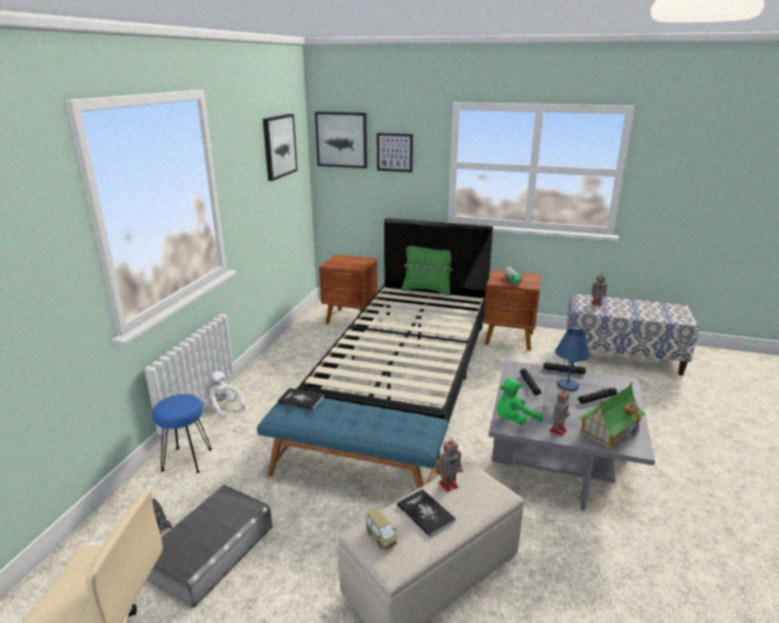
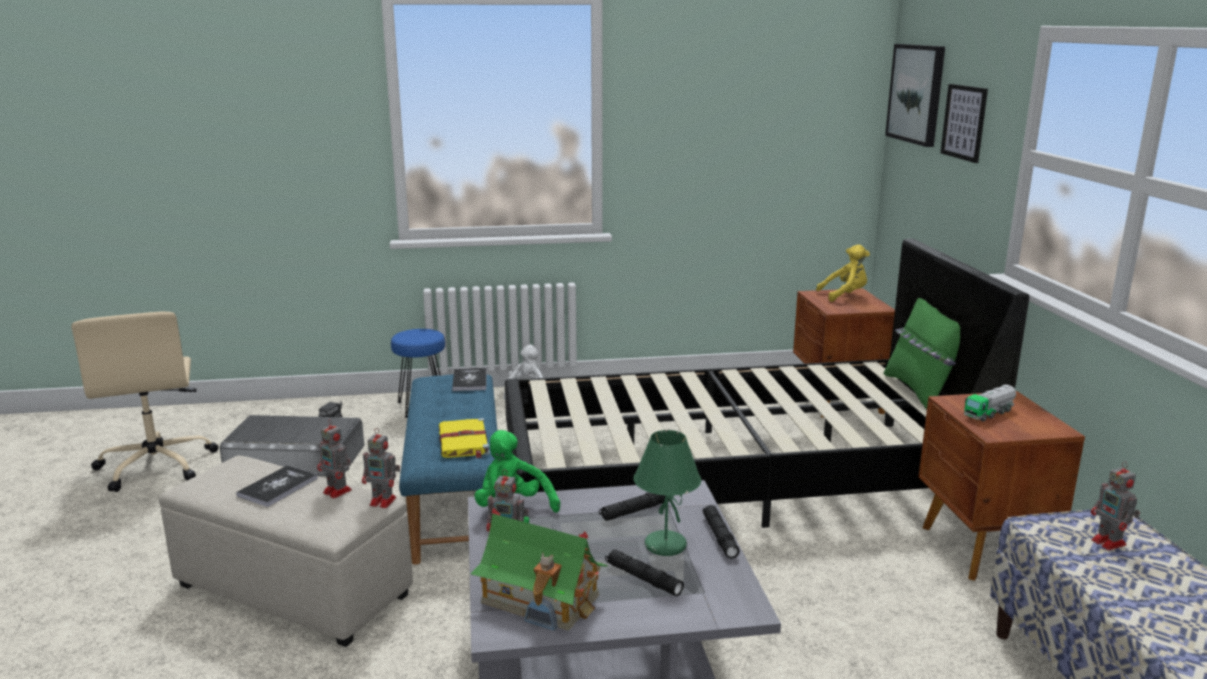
camera: 65 degrees right, 5 degrees down
picture [263,114,298,181] -> none
toy car [366,508,397,550] -> none
blue table lamp [555,329,591,391] -> green table lamp [634,430,701,556]
none -> toy robot [362,428,400,508]
none -> yellow book [439,418,490,459]
none -> yellow plush toy [816,244,870,302]

